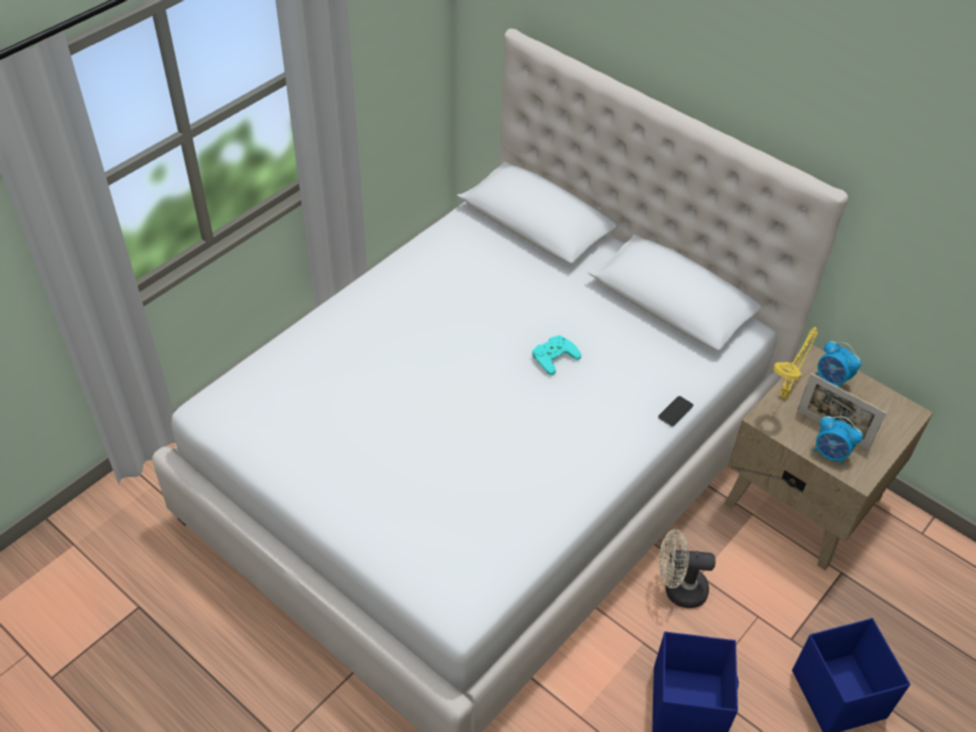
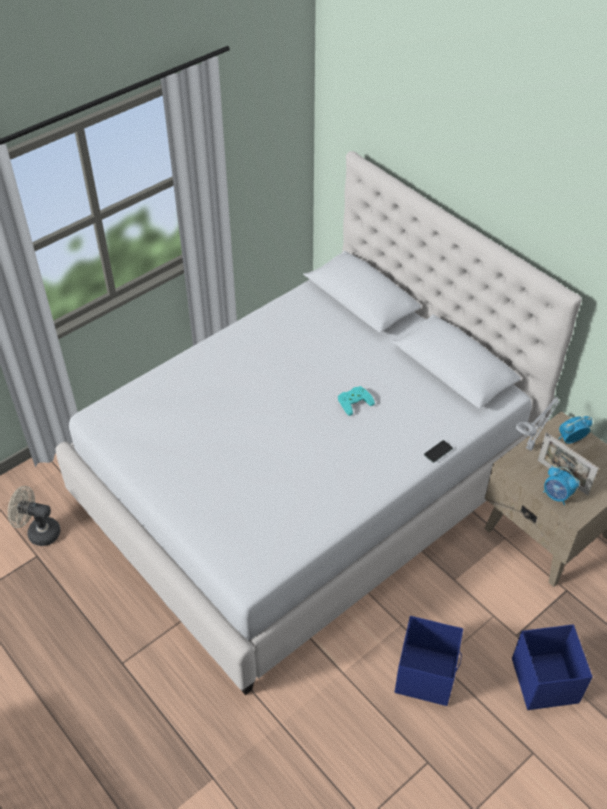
camera: 10 degrees right, 0 degrees up
beige fan [659,529,716,608] -> beige fan moved to [8,486,60,546]
yellow table lamp [773,327,818,399] -> grey table lamp [515,397,559,451]
alarm clock [816,340,862,388] -> alarm clock turned 105 degrees clockwise [559,416,592,444]

